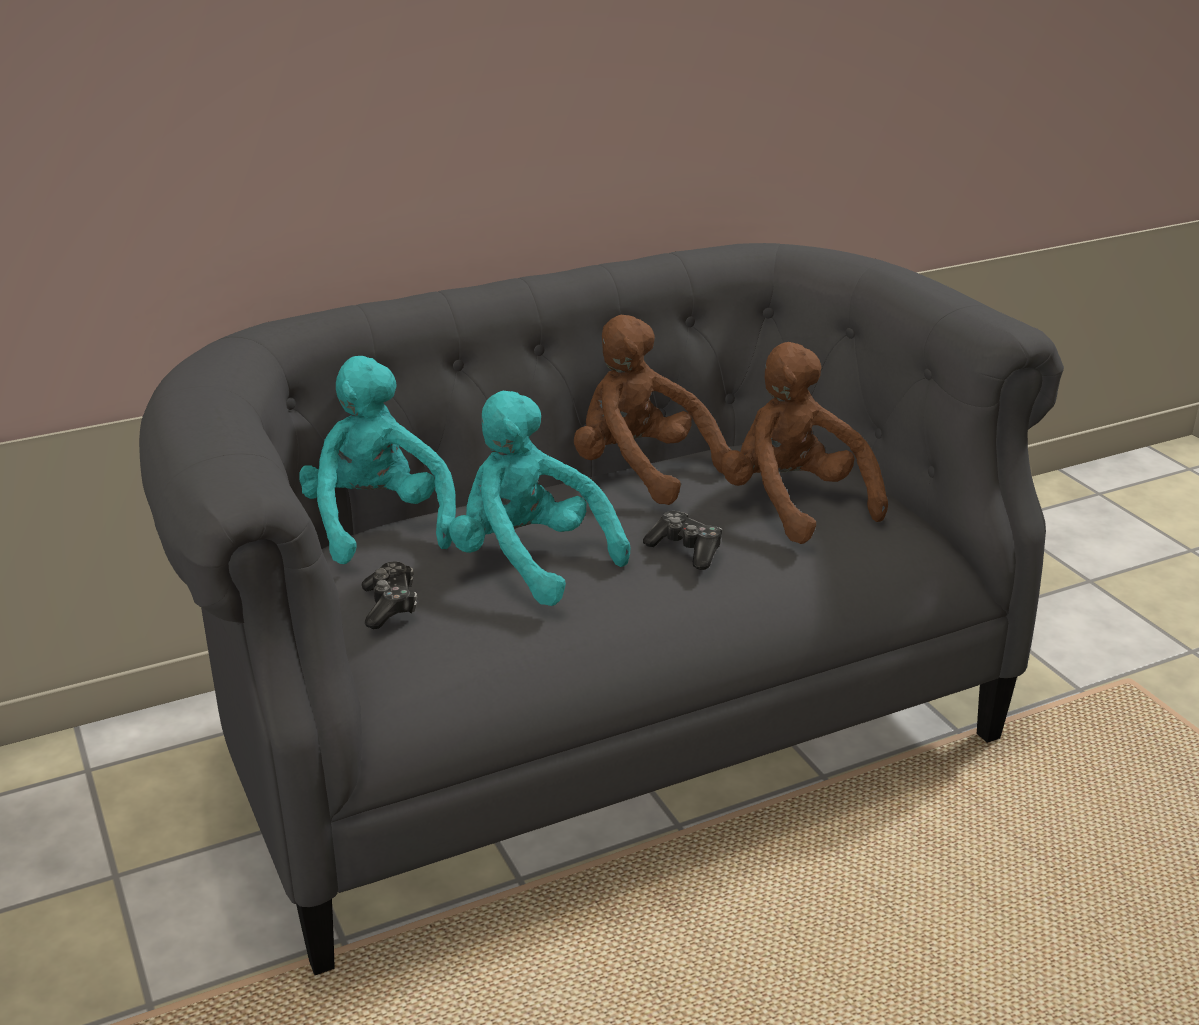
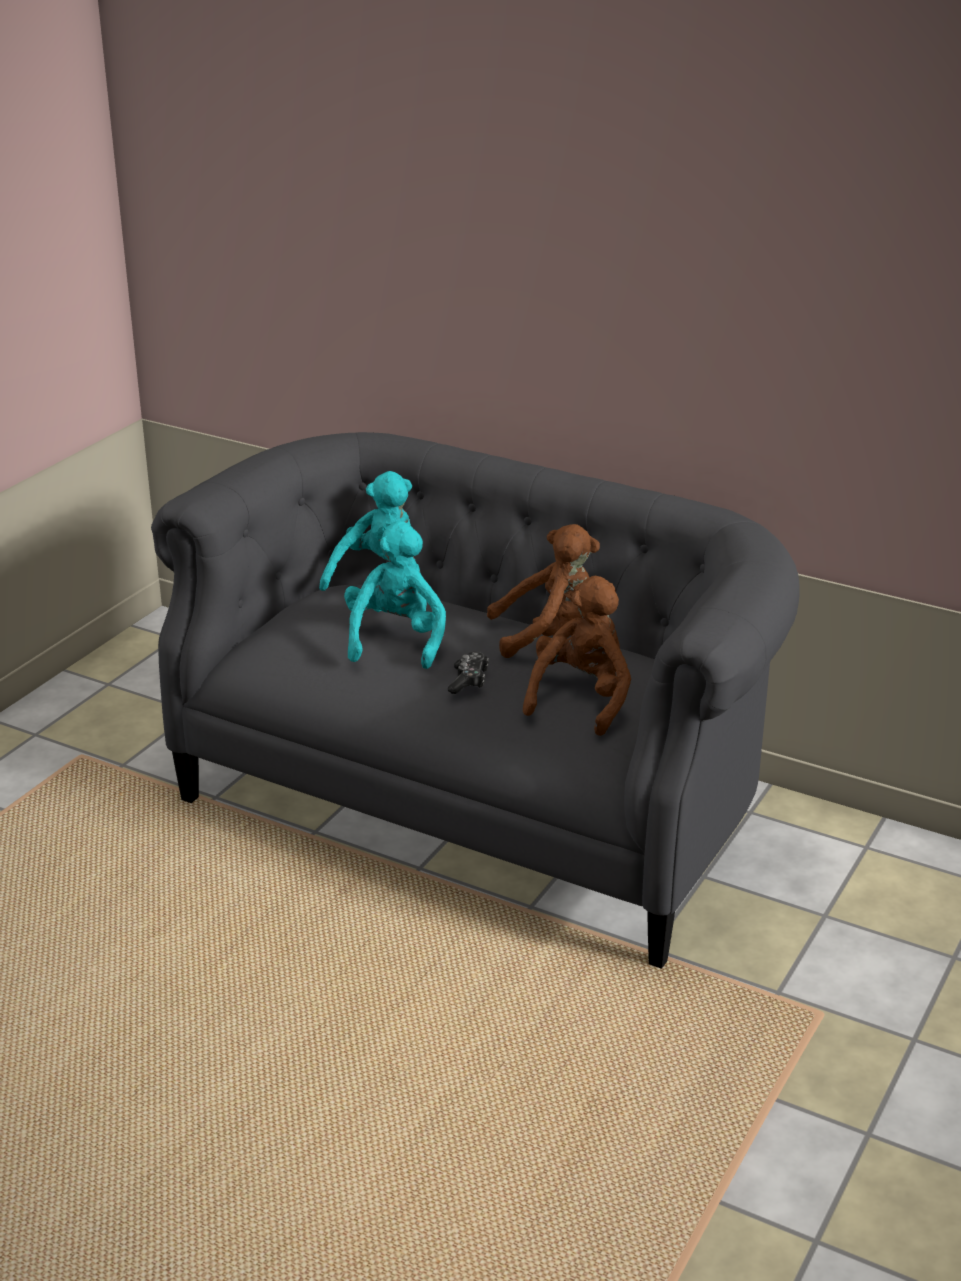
camera: 55 degrees right, 0 degrees up
game controller [361,562,417,629] -> none
brown plush toy [574,315,731,505] -> brown plush toy turned 75 degrees clockwise [487,524,600,658]

